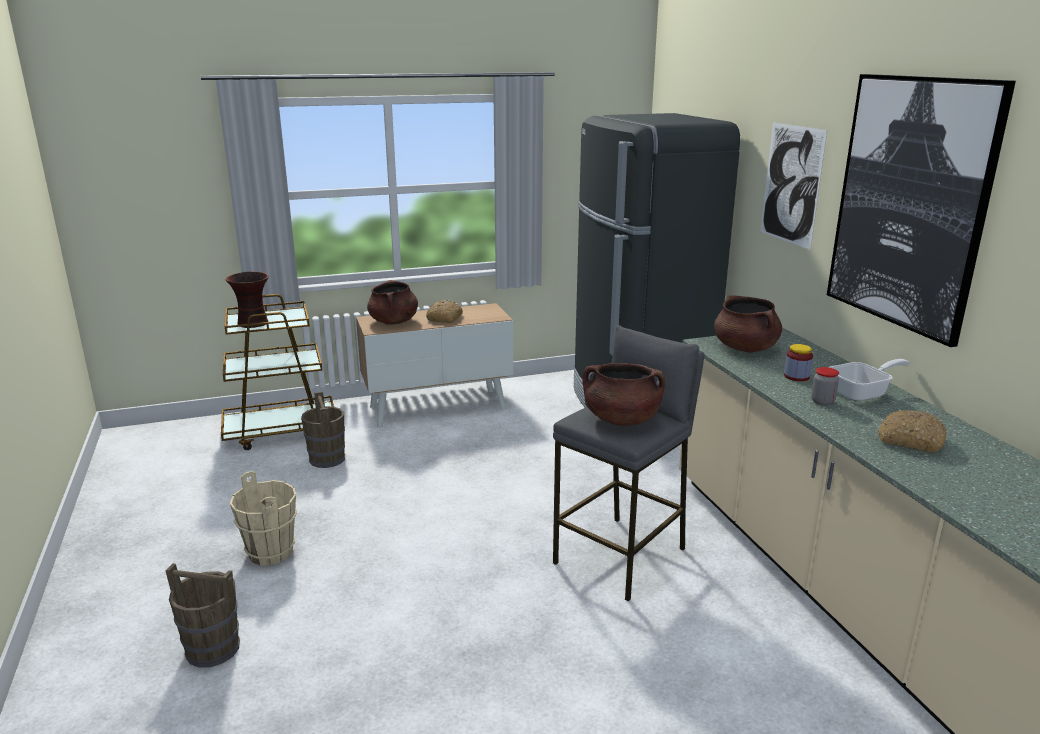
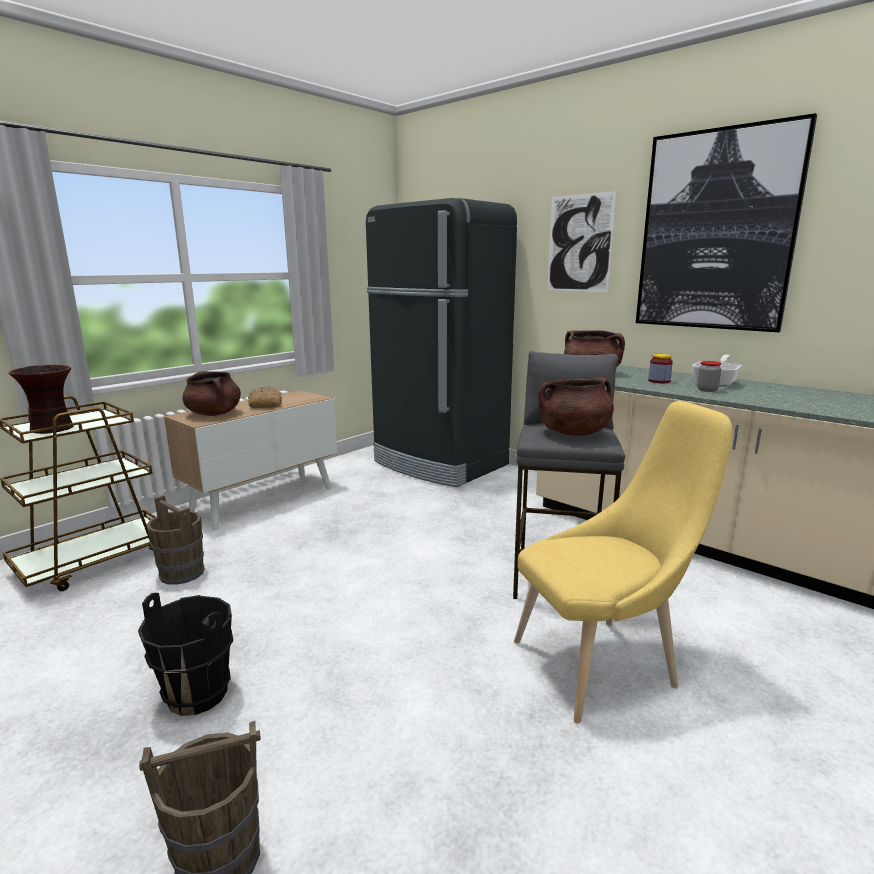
camera: 30 degrees left, 5 degrees down
beige bucket [230,471,297,565] -> black bucket [138,593,233,716]
bread [878,410,947,452] -> none
none -> yellow chair [514,401,732,724]

